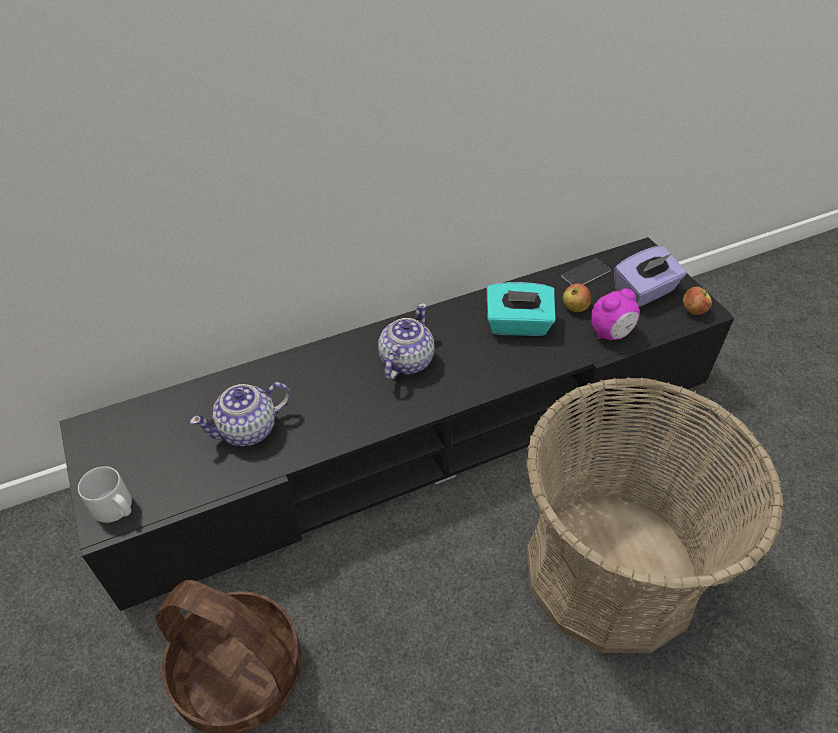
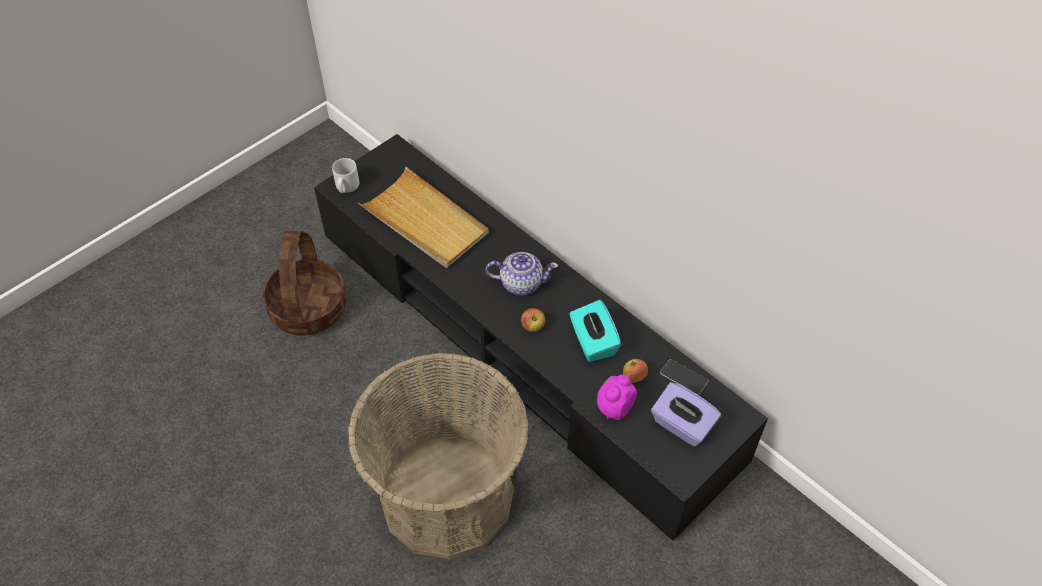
camera: 70 degrees right, 5 degrees up
teapot [190,382,291,446] -> beige tray [358,167,489,268]
alarm clock [591,289,640,340] -> alarm clock turned 90 degrees clockwise [597,375,637,420]
apple [683,287,712,315] -> apple moved to [521,308,545,332]

